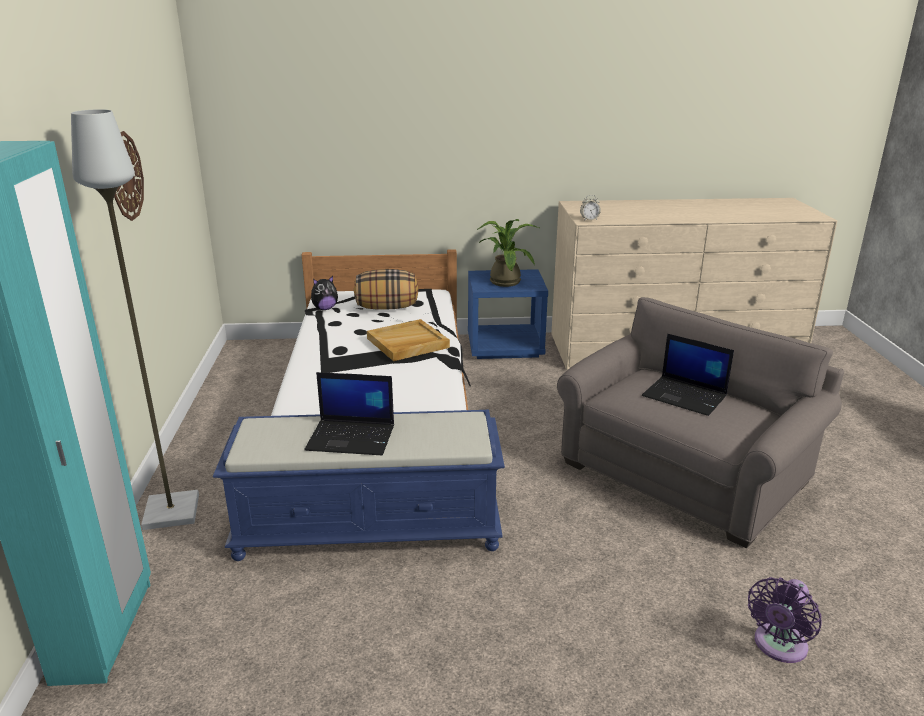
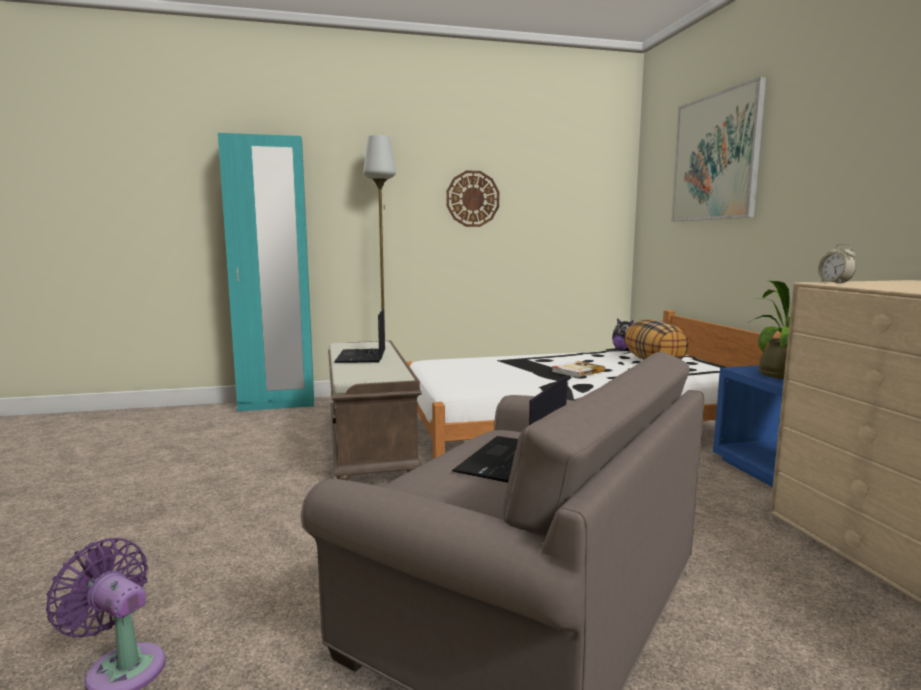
camera: 80 degrees right, 15 degrees down
blue bench [213,410,505,561] -> brown bench [328,341,422,480]
beige tray [367,319,450,361] -> book [552,361,605,378]
none -> picture [671,76,766,222]

